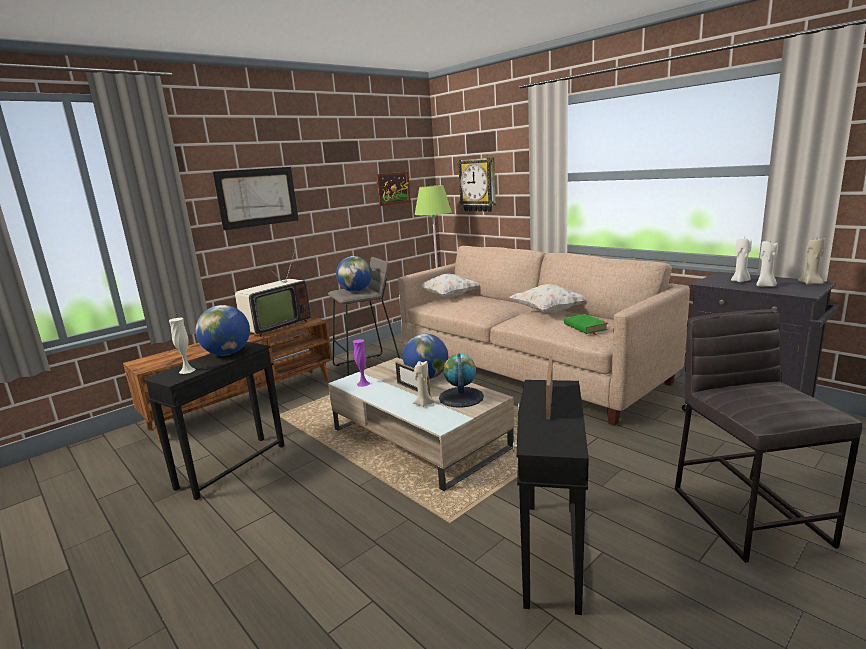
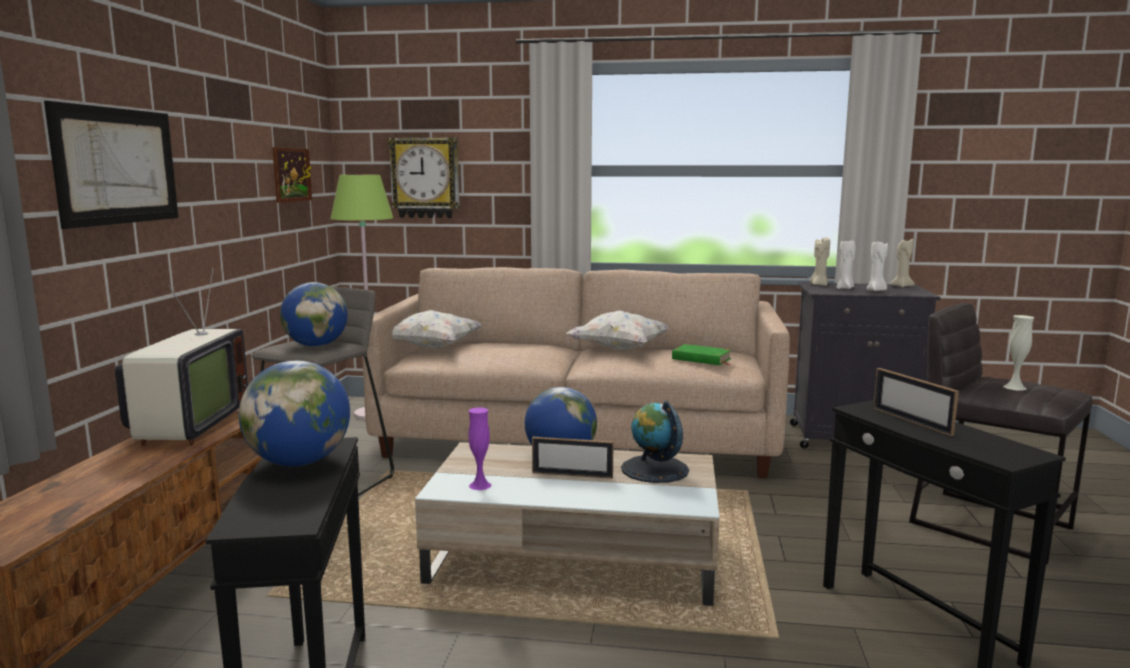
camera: 40 degrees left, 5 degrees down
white vase [169,318,196,374] -> white vase moved to [1003,315,1034,391]
beige candle [413,361,435,407] -> beige candle moved to [810,237,830,286]

